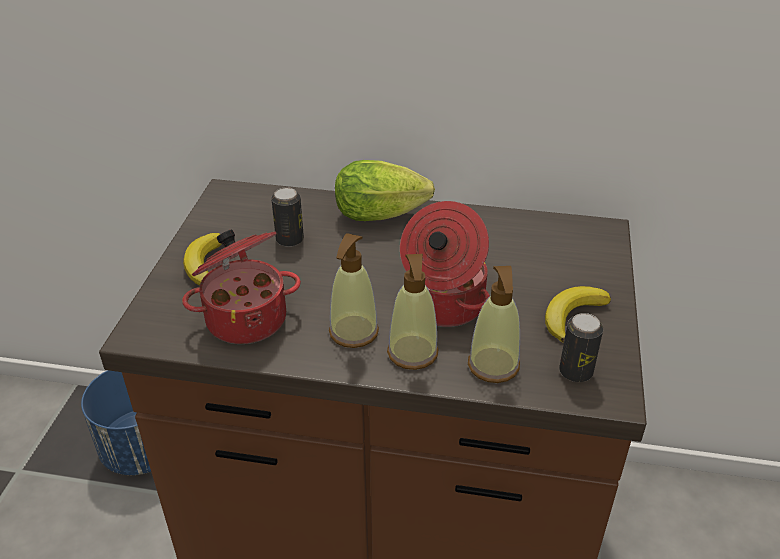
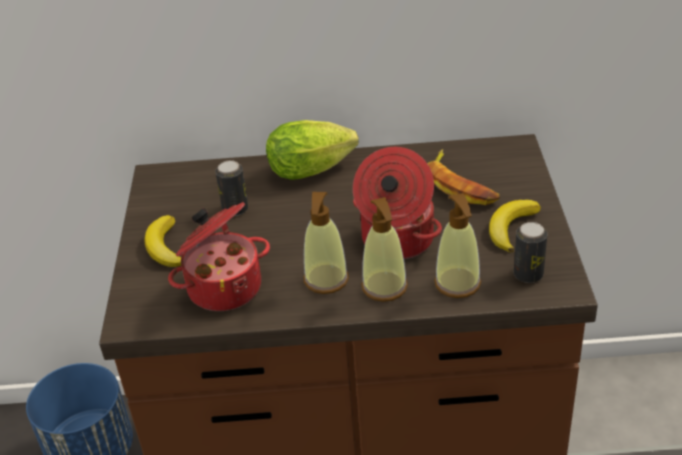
camera: 10 degrees left, 0 degrees up
none -> banana [427,149,500,205]

